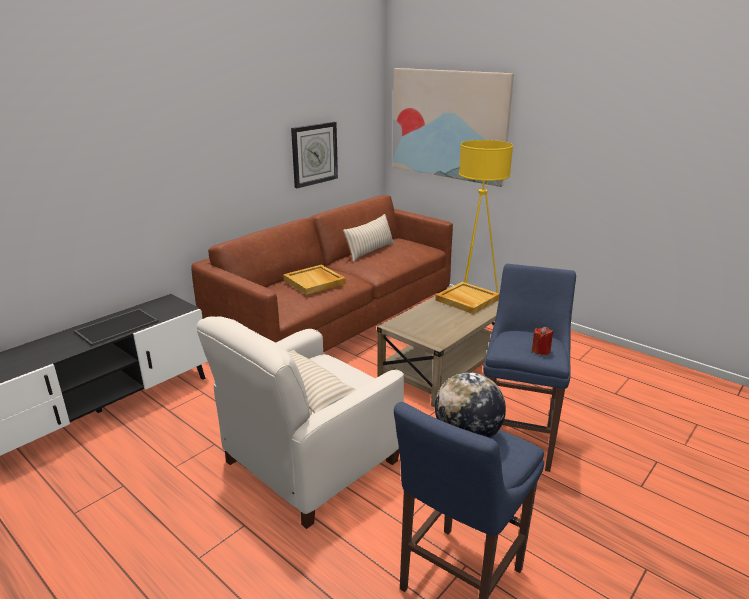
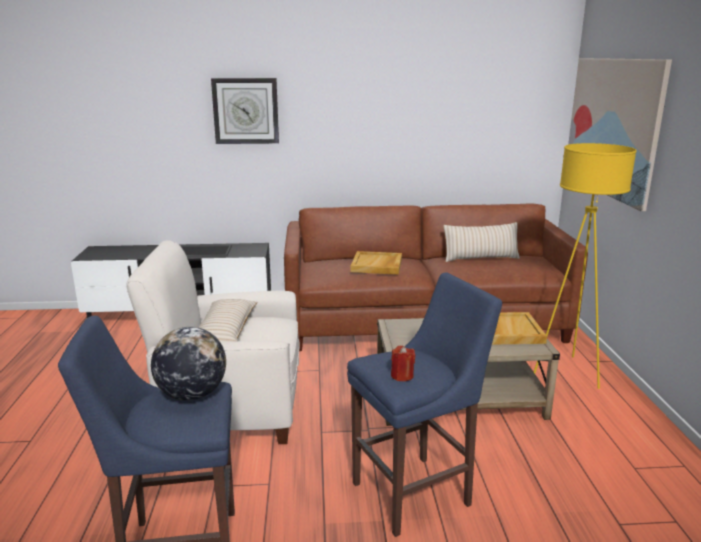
camera: 45 degrees right, 5 degrees down
wall clock [291,122,338,188] -> wall clock moved to [211,78,279,144]

